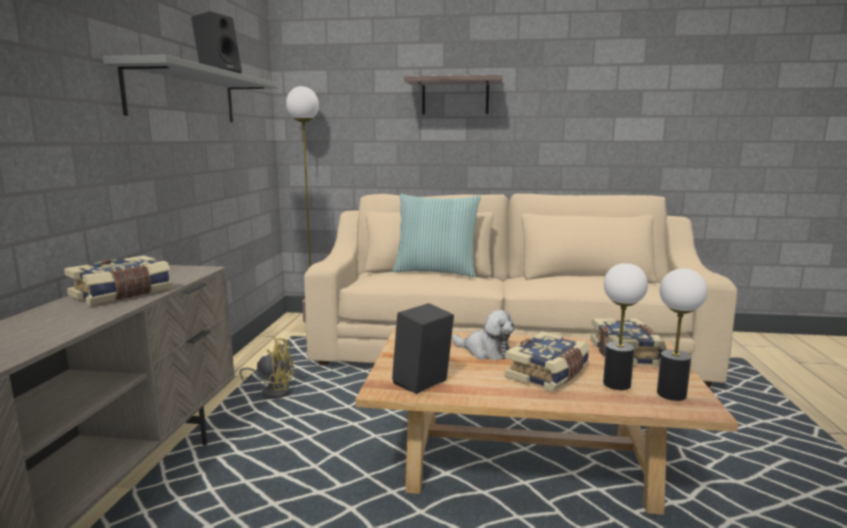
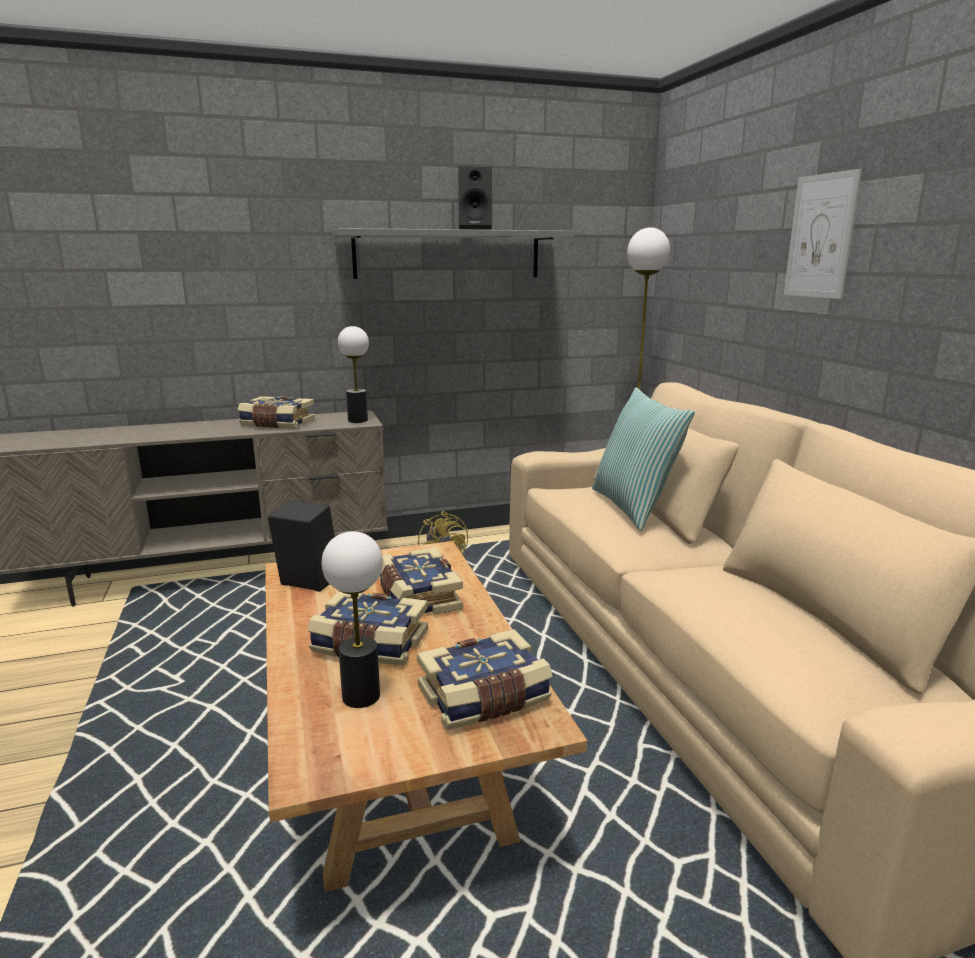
camera: 65 degrees right, 5 degrees up
shelf [404,75,503,115] -> picture [784,169,862,299]
plush toy [452,310,514,360] -> book [379,547,463,615]
table lamp [657,268,707,401] -> table lamp moved to [338,326,369,423]

